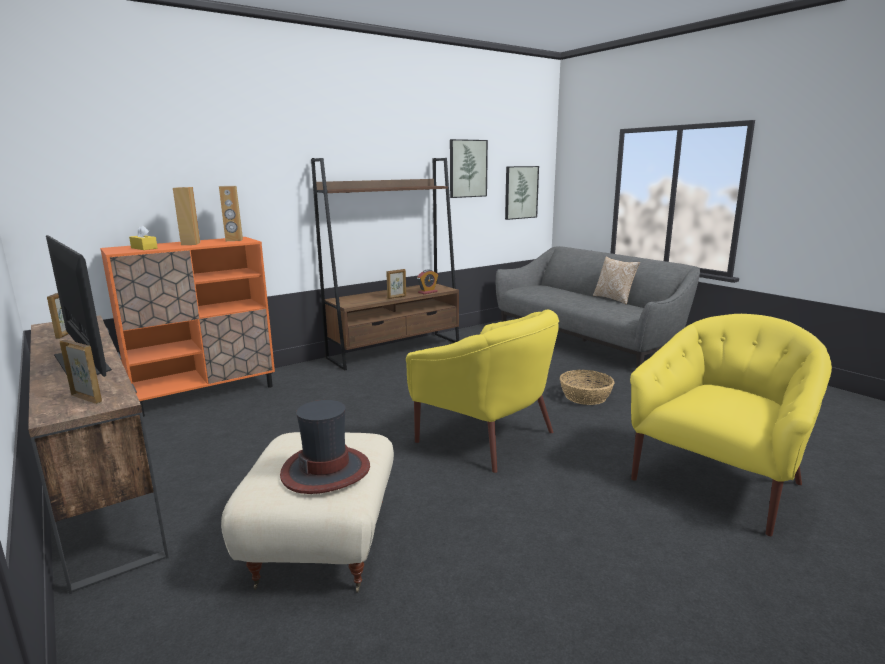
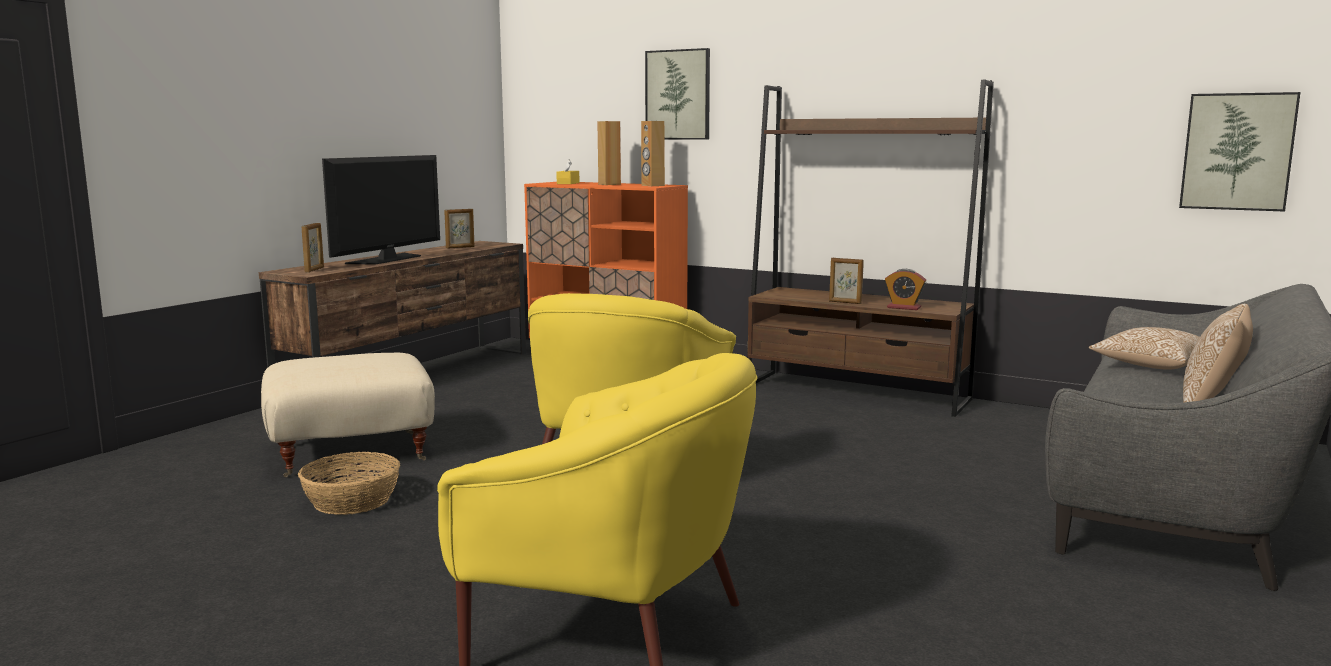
camera: 65 degrees right, 5 degrees down
hat [280,400,370,494] -> none
picture [450,139,488,198] -> picture moved to [645,48,710,140]
basket [560,370,614,405] -> basket moved to [298,452,400,515]
none -> pillow [1089,327,1200,370]

